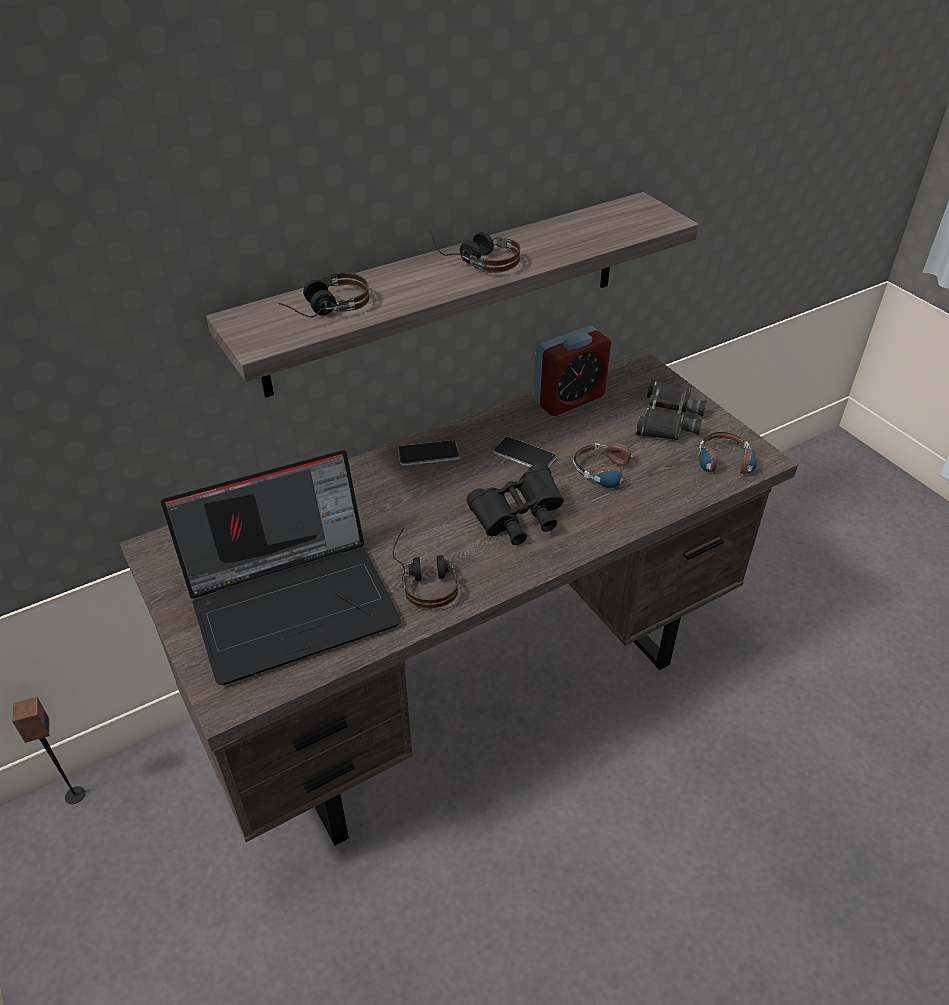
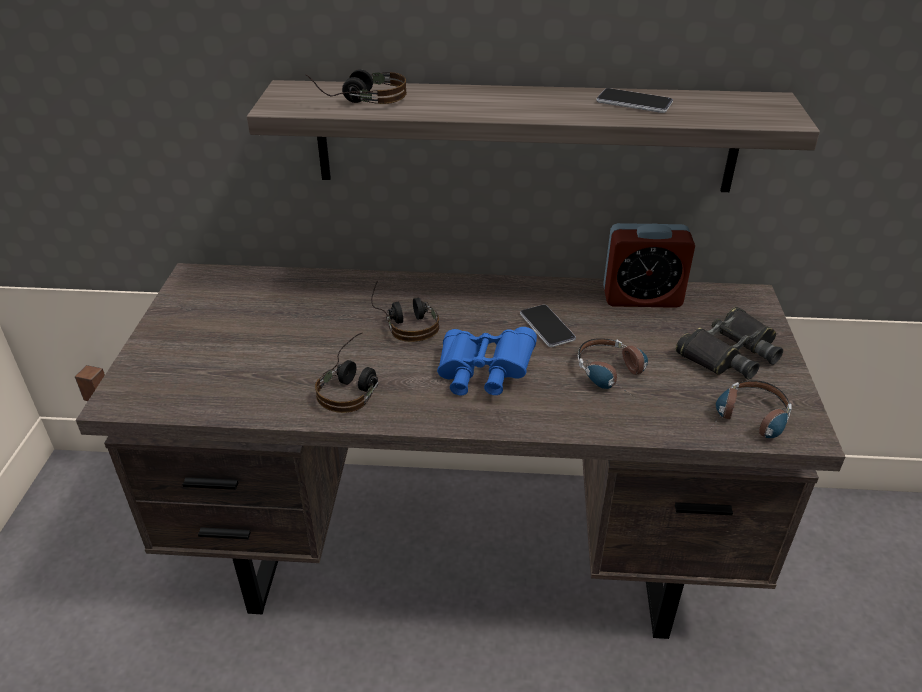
camera: 35 degrees right, 5 degrees down
laptop [161,450,401,685] -> none
phone [398,440,460,466] -> phone moved to [596,88,673,113]
headphones [429,230,520,273] -> headphones moved to [371,280,439,342]
black binoculars [467,463,564,545] -> blue binoculars [437,327,537,396]

